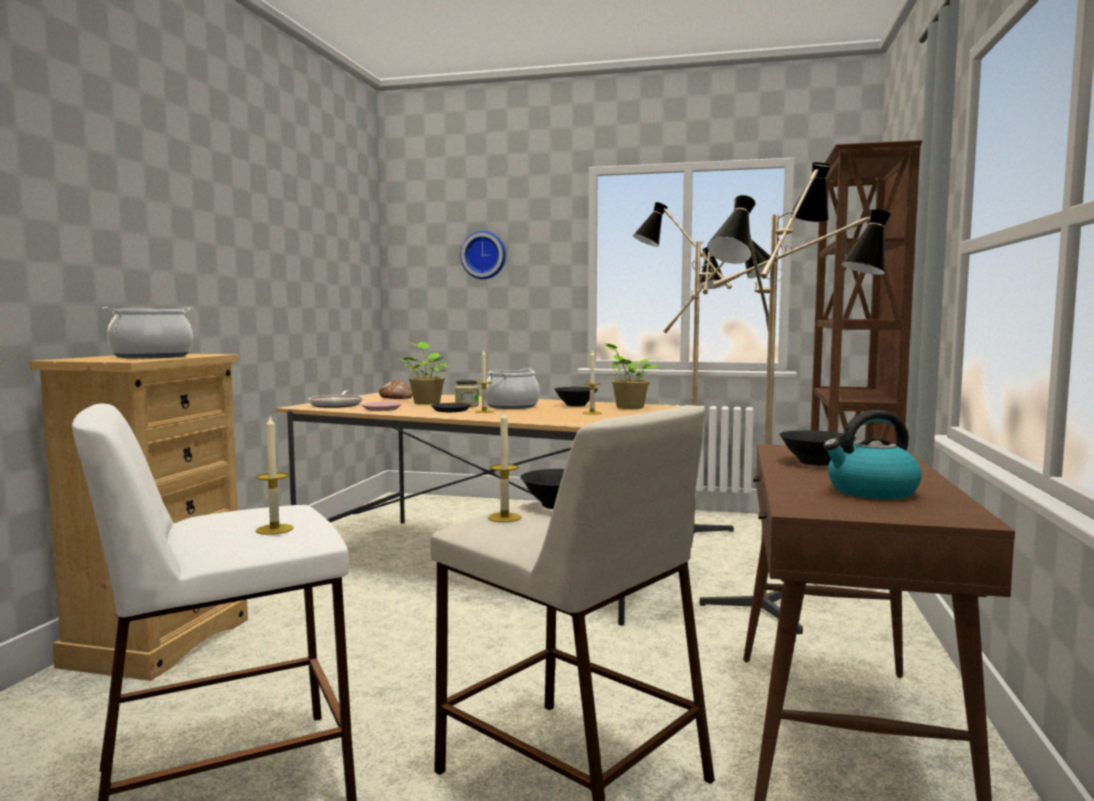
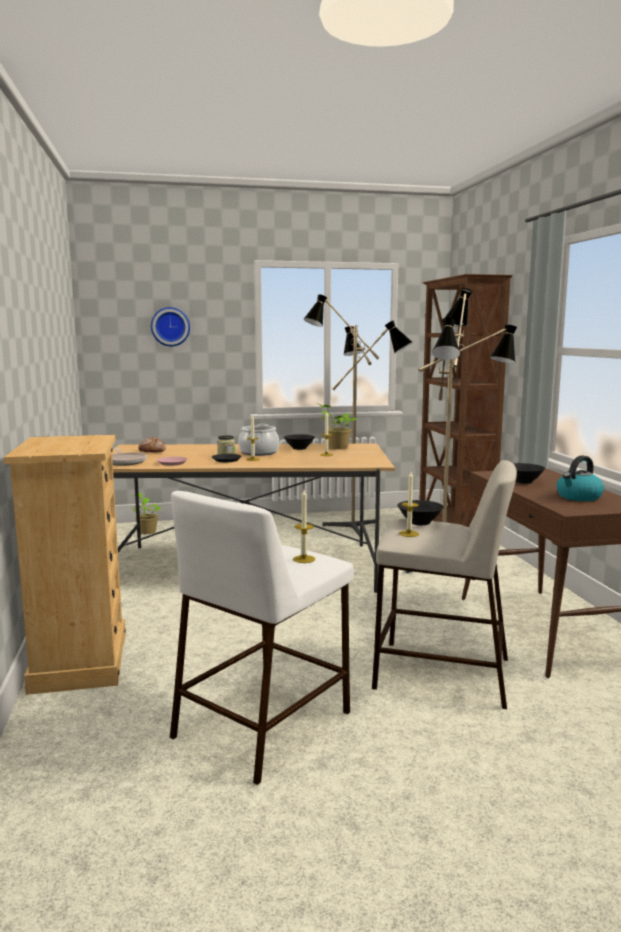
camera: 25 degrees left, 5 degrees up
cooking pot [102,307,193,359] -> none
potted plant [400,342,448,405] -> potted plant moved to [132,492,161,534]

